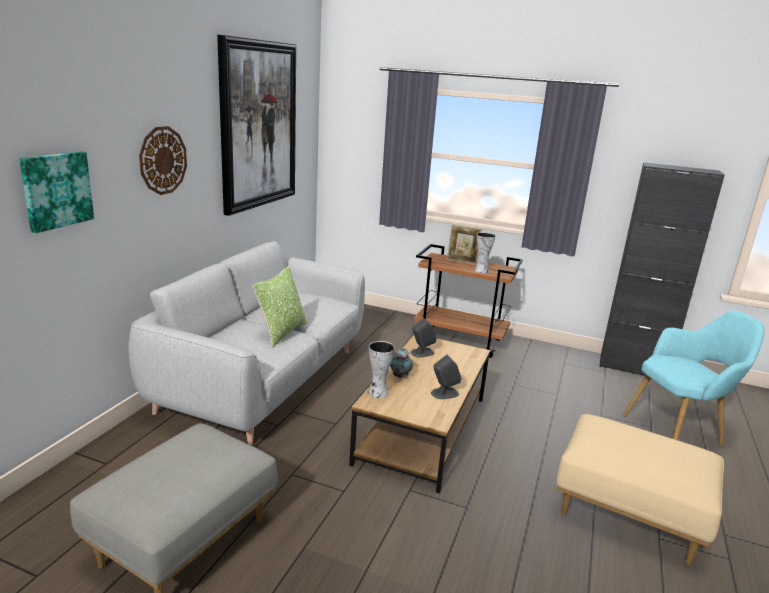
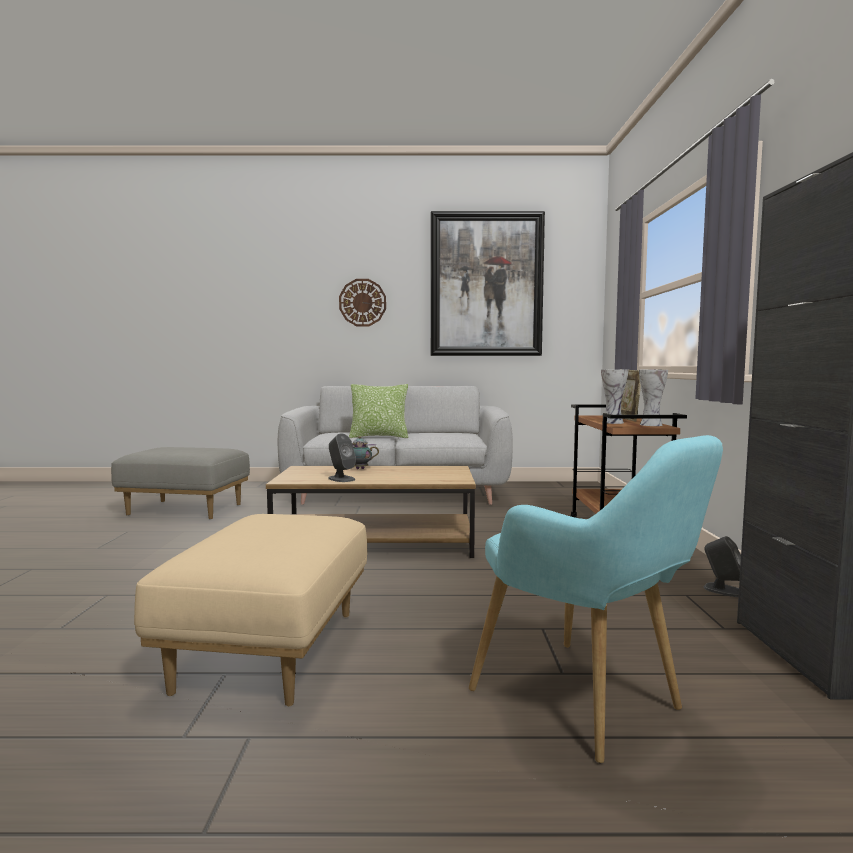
camera: 70 degrees right, 15 degrees down
picture [19,151,94,233] -> none
vase [369,341,395,398] -> vase moved to [639,370,668,426]
grey speaker [410,318,437,357] -> grey speaker moved to [704,536,741,597]

